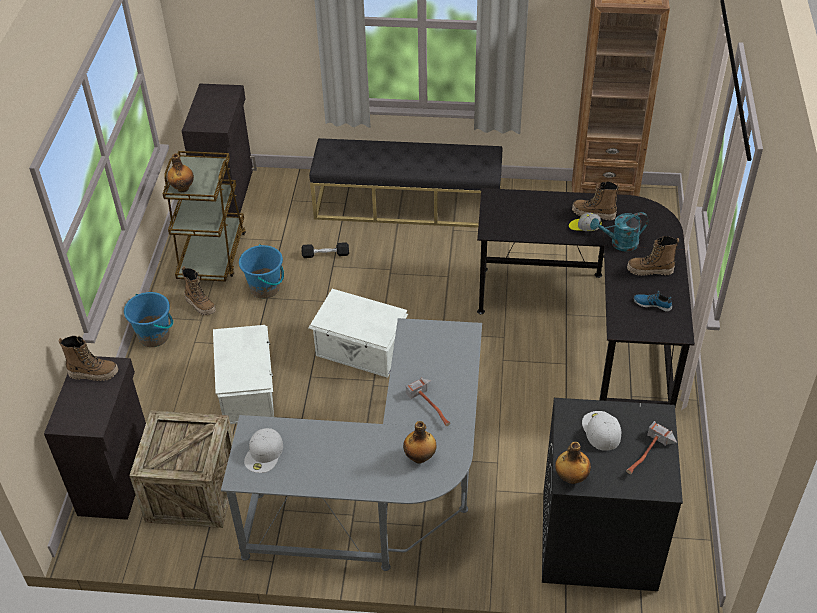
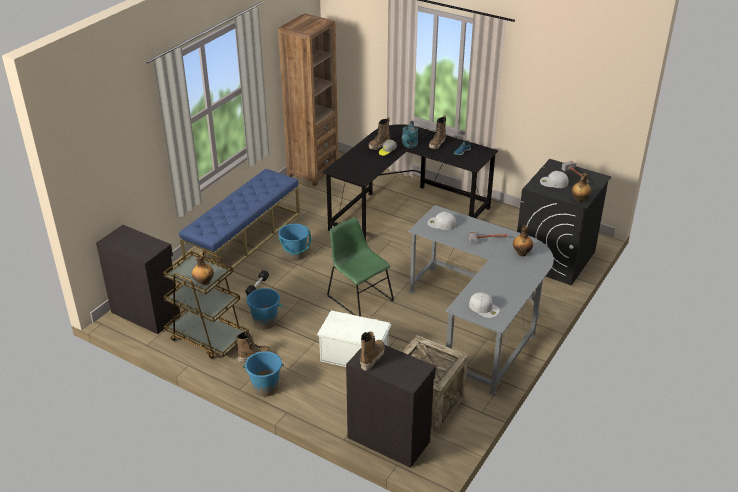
camera: 65 degrees left, 10 degrees down
black bench [309,138,503,228] -> blue bench [179,169,300,269]
white storage box [309,289,408,378] -> green chair [327,217,394,317]
none -> blue bucket [278,224,311,261]
none -> white cap [428,212,456,230]

